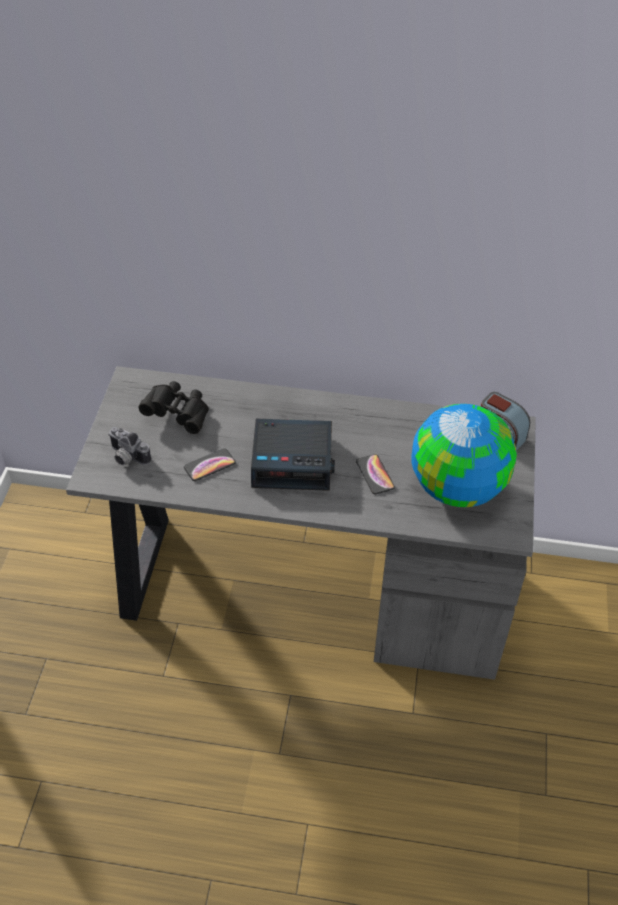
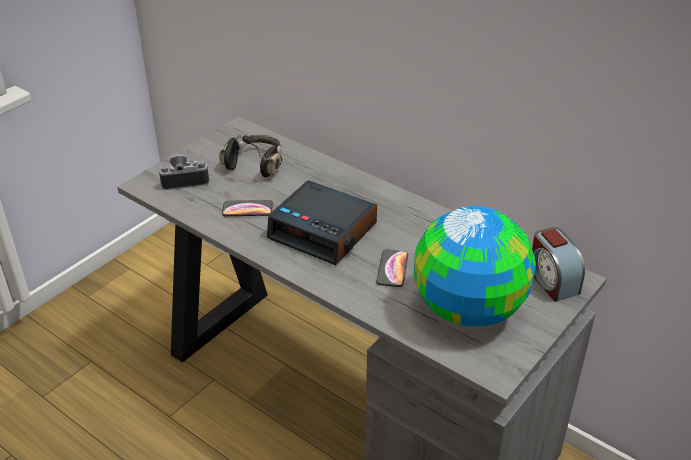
camera: 30 degrees right, 10 degrees down
camera [108,427,151,465] -> camera turned 105 degrees clockwise [159,155,209,190]
black binoculars [139,381,209,434] -> black headphones [219,135,282,177]

